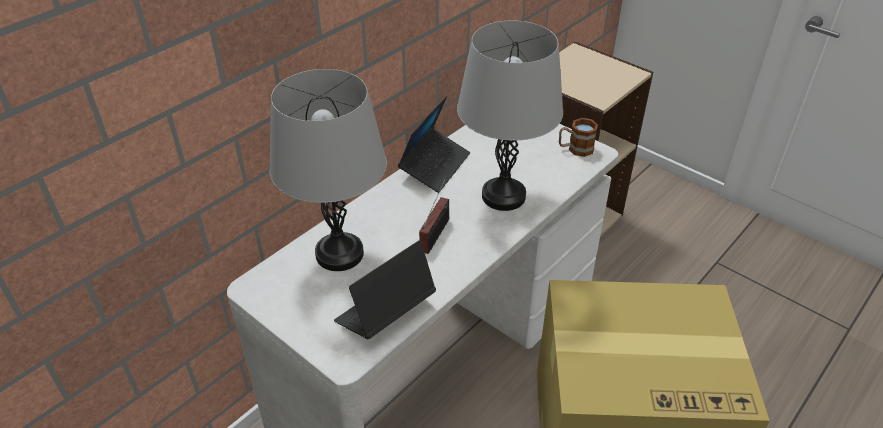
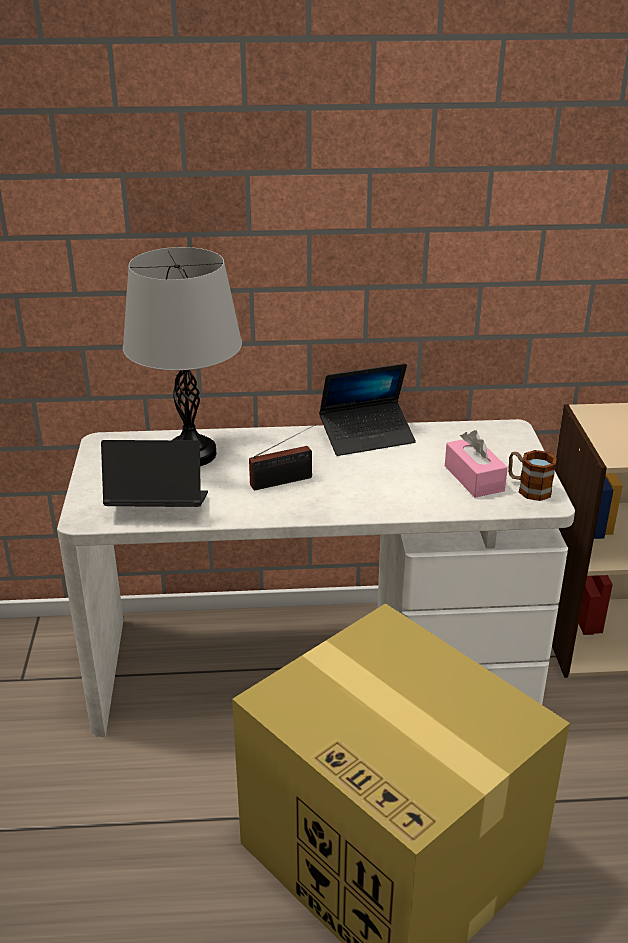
camera: 45 degrees right, 10 degrees down
grey table lamp [457,21,563,211] -> none
none -> pink tissue box [445,430,508,498]

